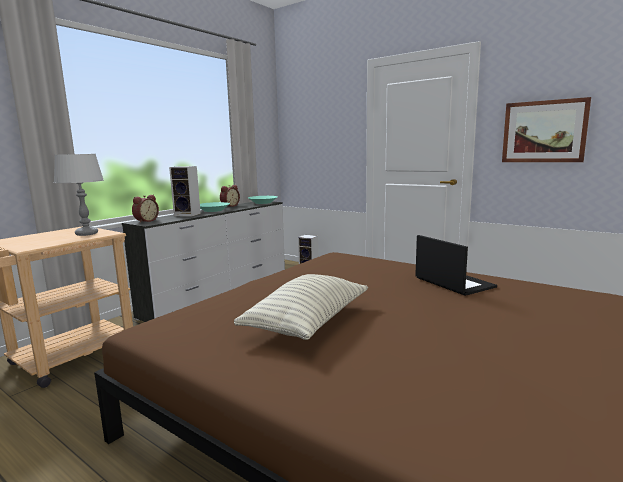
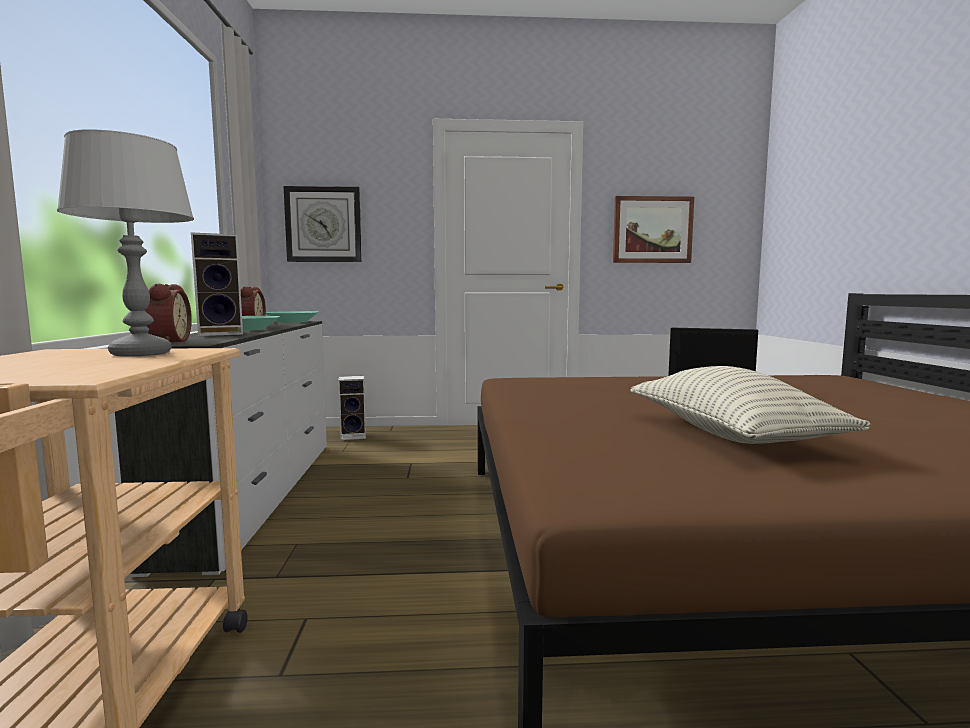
camera: 40 degrees left, 5 degrees down
none -> wall clock [284,186,362,262]

